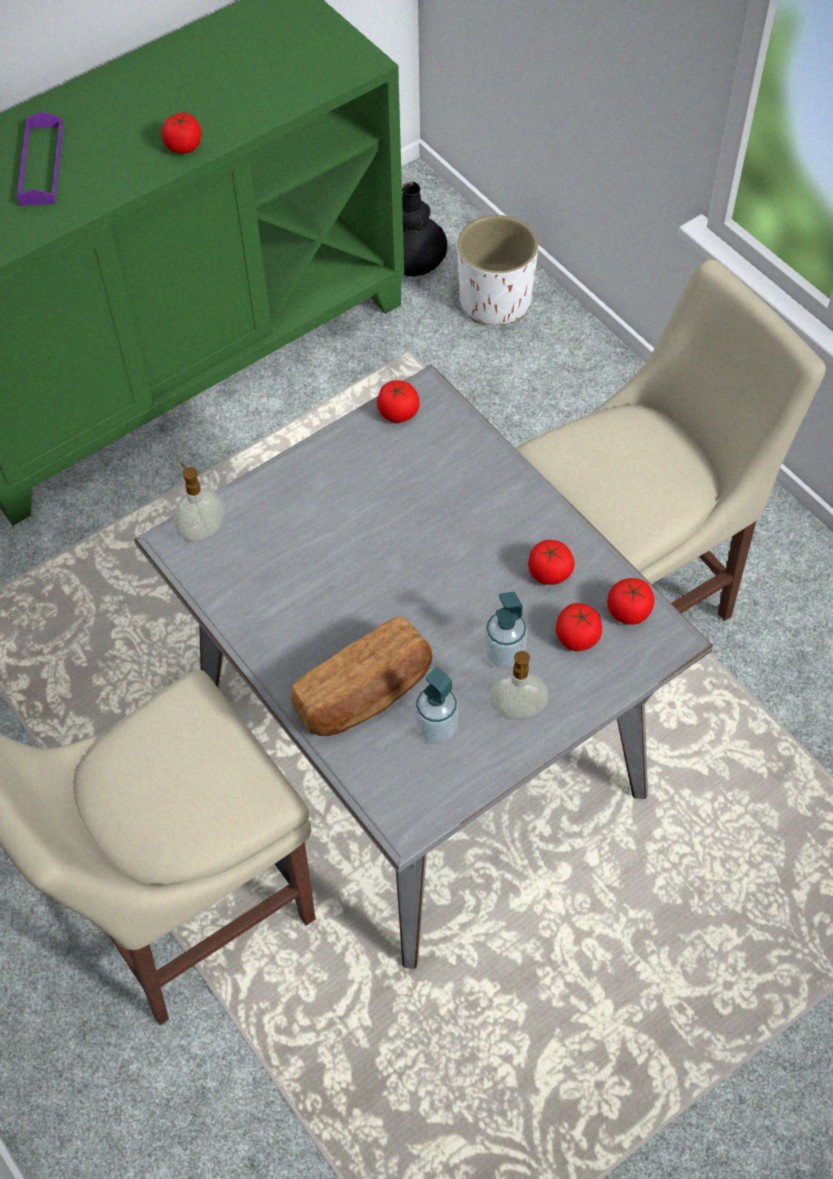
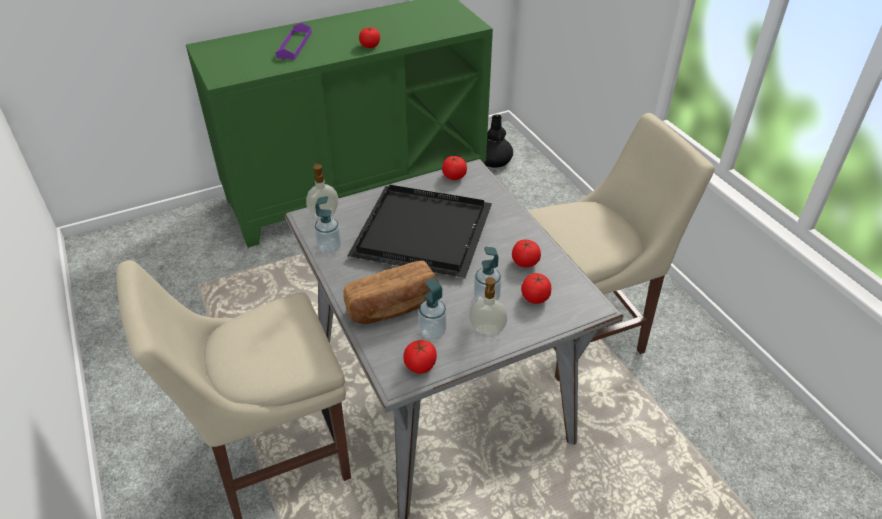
camera: 10 degrees right, 15 degrees down
white planter [457,215,538,325] -> none
tomato [607,578,654,625] -> tomato moved to [404,340,437,374]
none -> soap dispenser [314,196,341,254]
none -> black tray [347,185,492,278]

